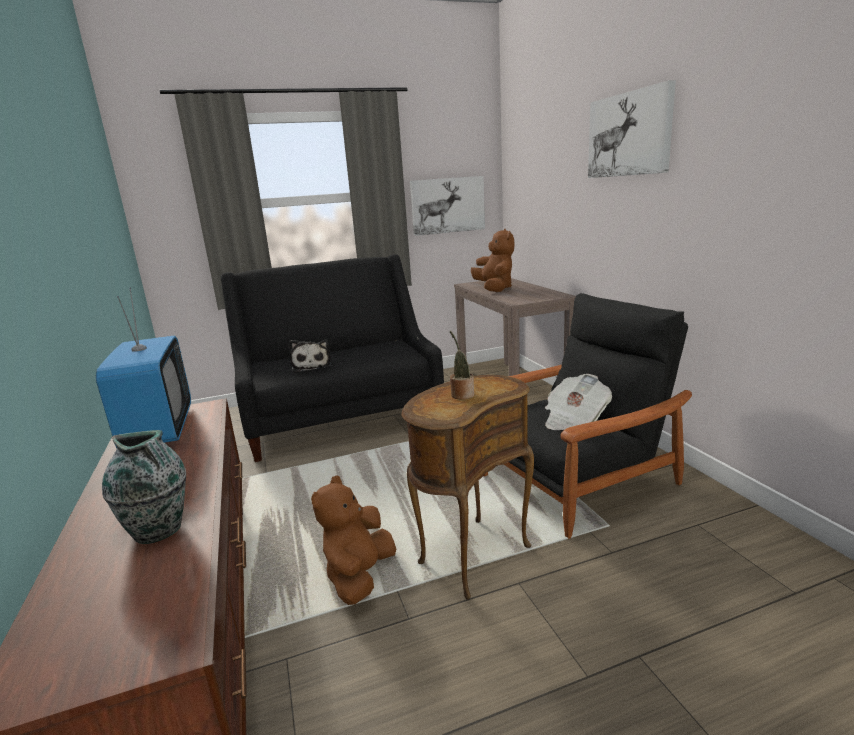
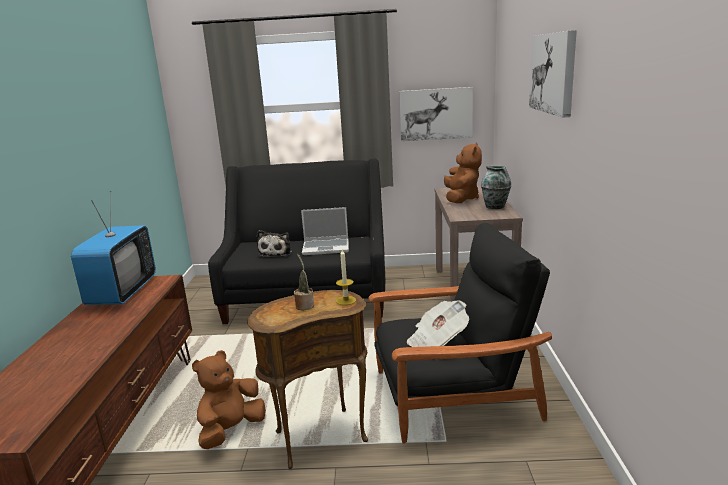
camera: 20 degrees right, 0 degrees up
vase [102,430,186,544] -> vase moved to [481,166,511,209]
none -> laptop [301,207,349,255]
none -> candle [336,250,356,305]

